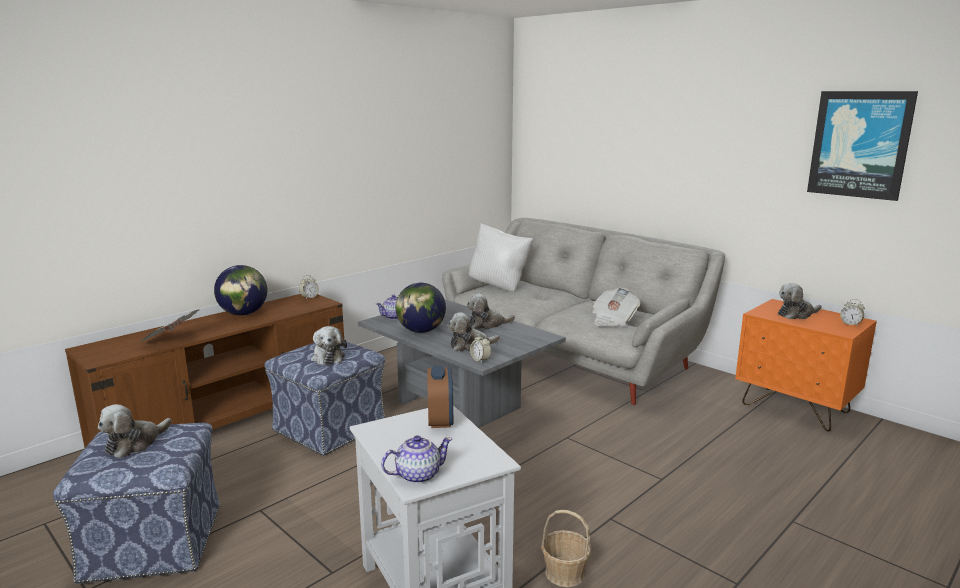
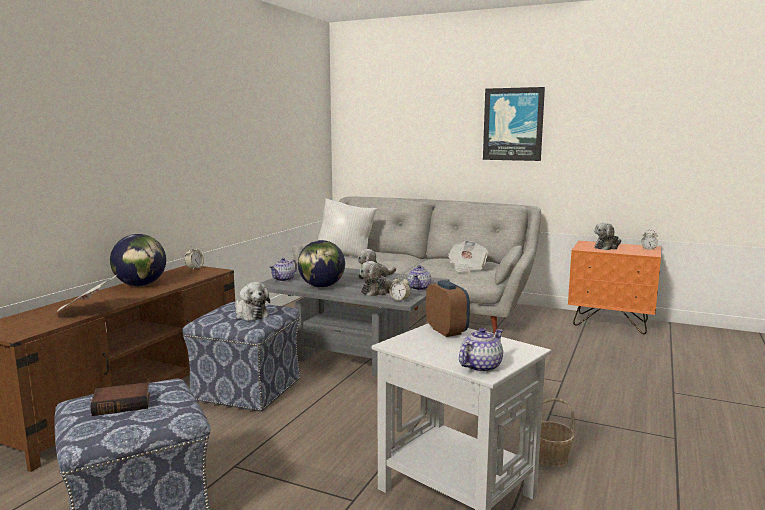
camera: 20 degrees left, 5 degrees down
plush toy [98,404,172,458] -> book [90,382,150,416]
picture [807,91,918,201] -> picture moved to [483,87,545,161]
none -> teapot [407,265,431,291]

